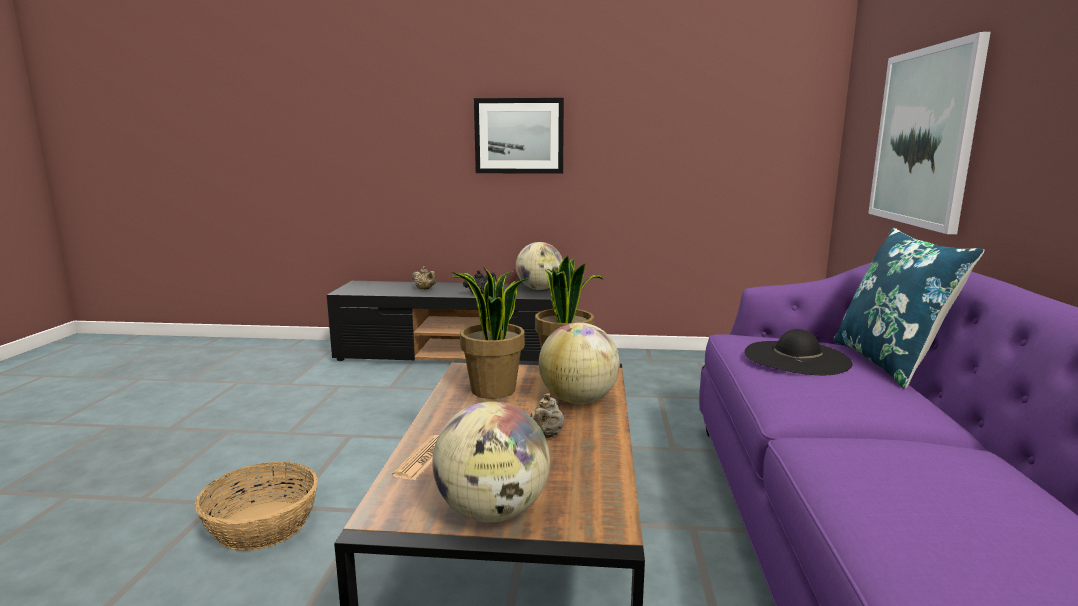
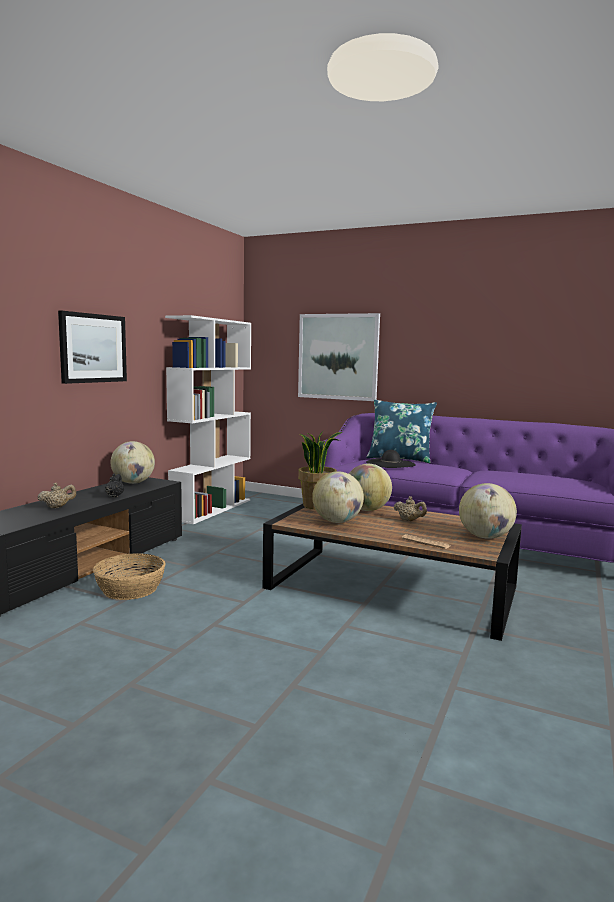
camera: 70 degrees left, 5 degrees down
basket [195,462,318,551] -> basket moved to [93,553,166,600]
potted plant [452,266,528,399] -> globe [312,471,364,523]
none -> white bookcase [165,315,251,524]

